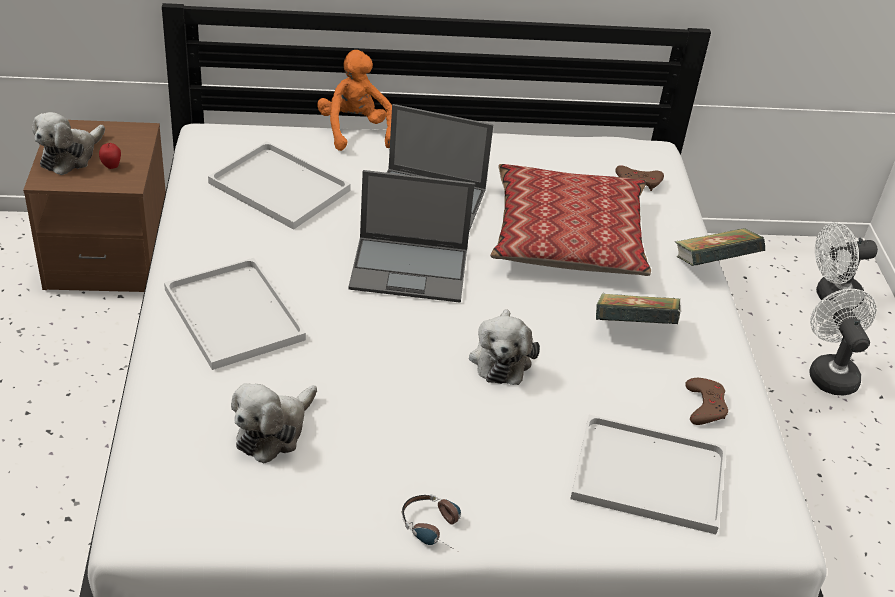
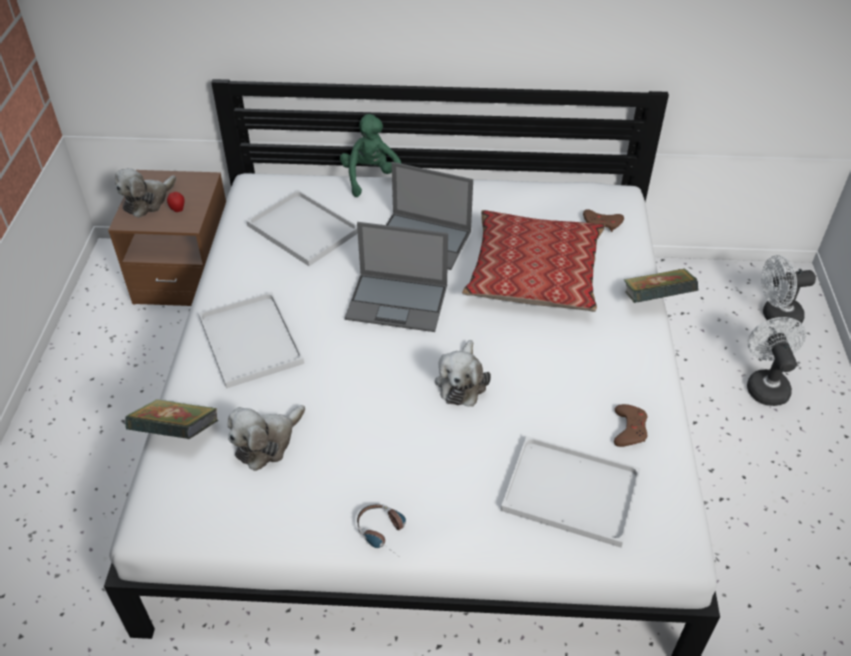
camera: 10 degrees right, 5 degrees up
orange plush toy [317,50,392,151] -> green plush toy [340,114,402,197]
book [596,293,681,324] -> book moved to [125,399,218,439]

